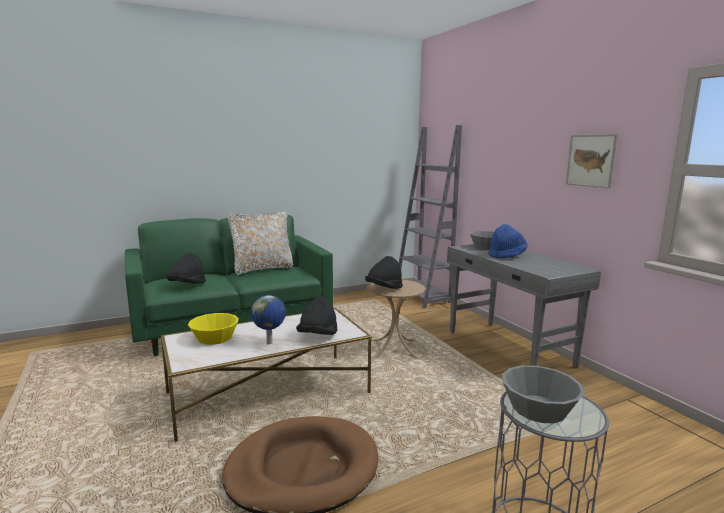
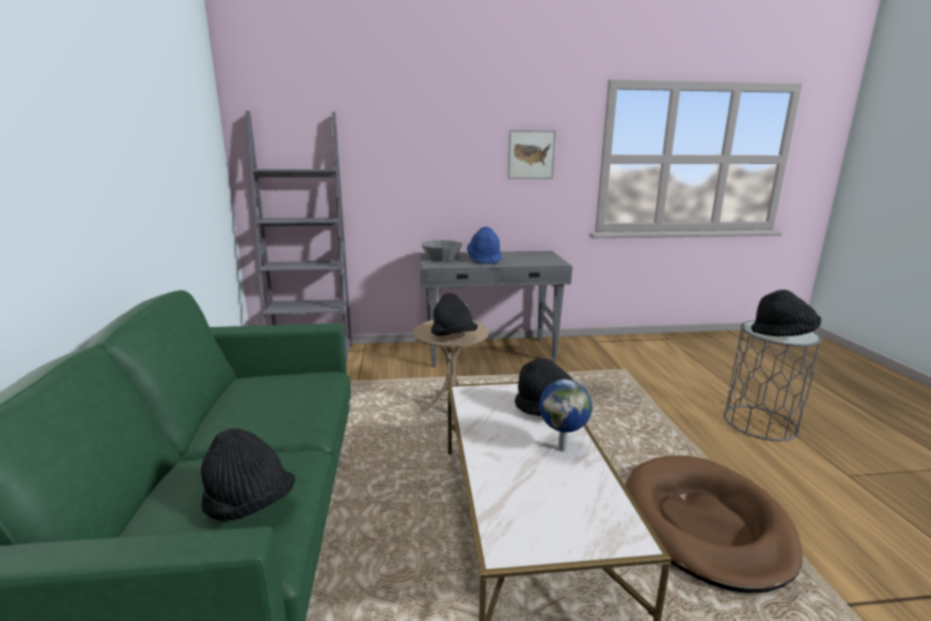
camera: 70 degrees left, 5 degrees up
yellow bowl [188,313,239,345] -> none
white pillow [227,211,293,275] -> none
grey bowl [502,365,585,423] -> black hat [751,290,821,337]

